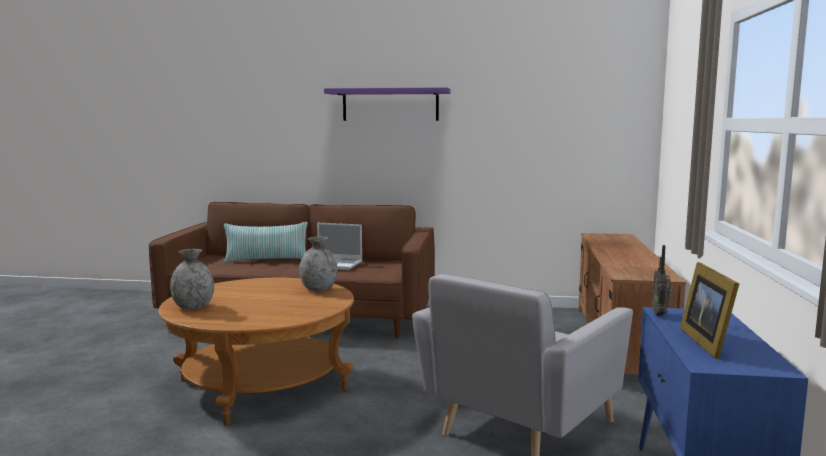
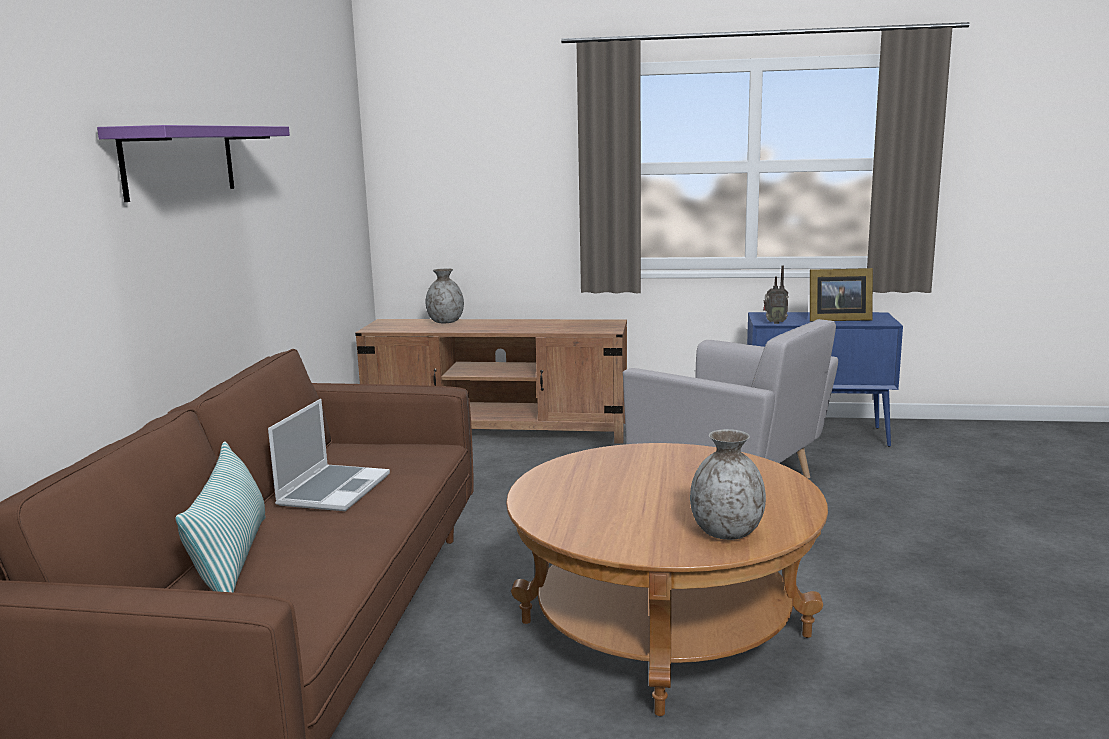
camera: 90 degrees left, 5 degrees up
grey vase [300,237,338,291] -> grey vase moved to [426,268,464,323]

